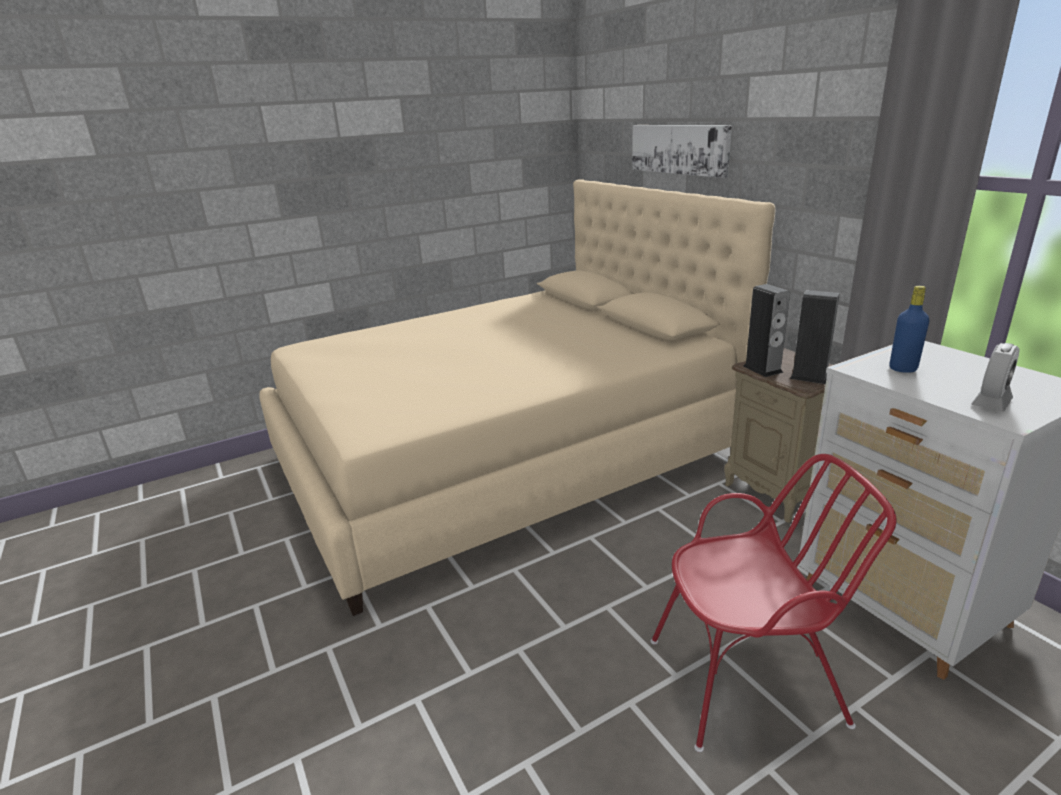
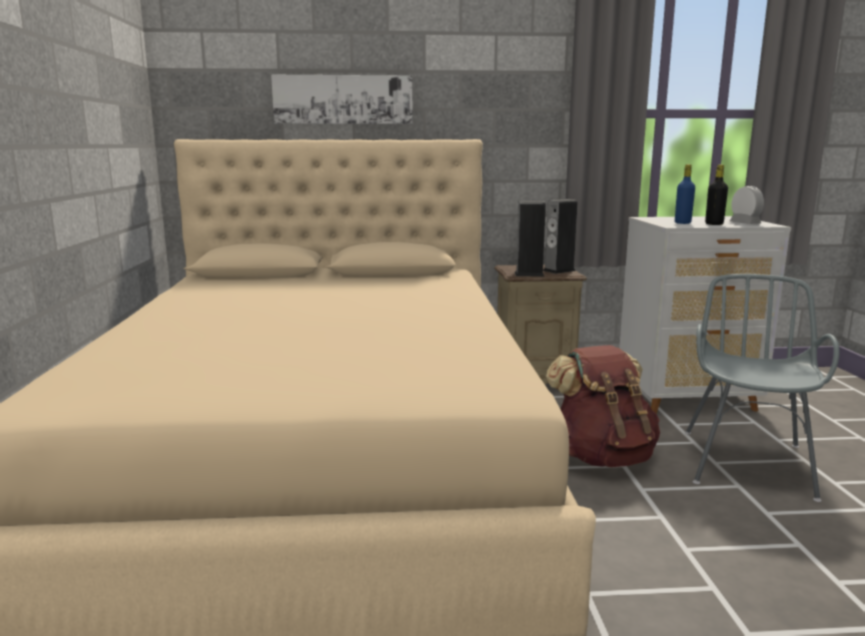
camera: 65 degrees left, 10 degrees down
red chair [650,454,896,752] -> grey chair [685,274,840,502]
none -> brown backpack [546,345,660,467]
none -> black bottle [705,165,728,225]

